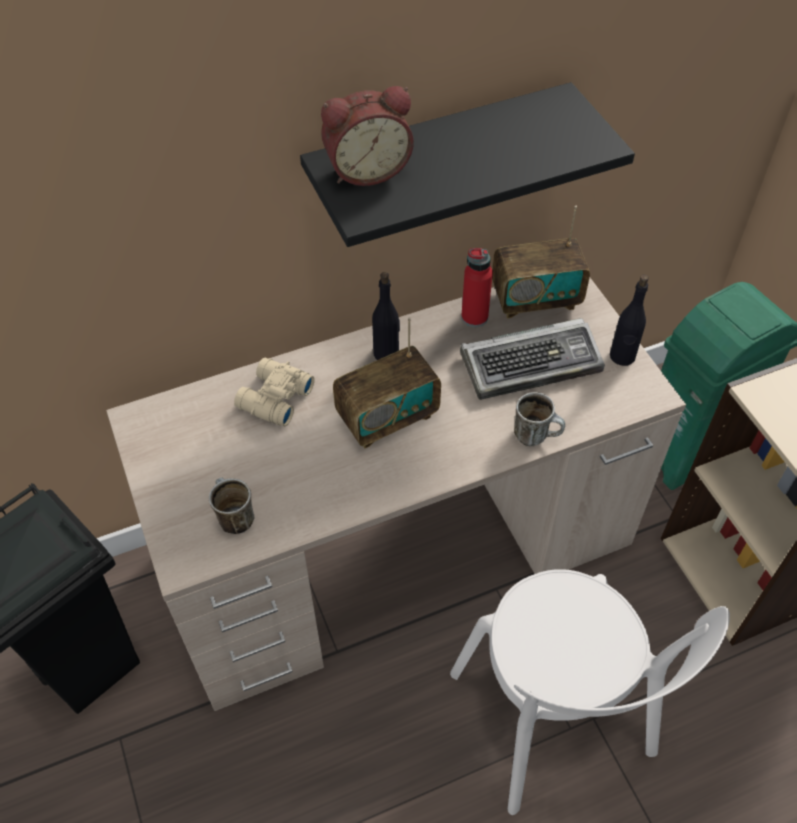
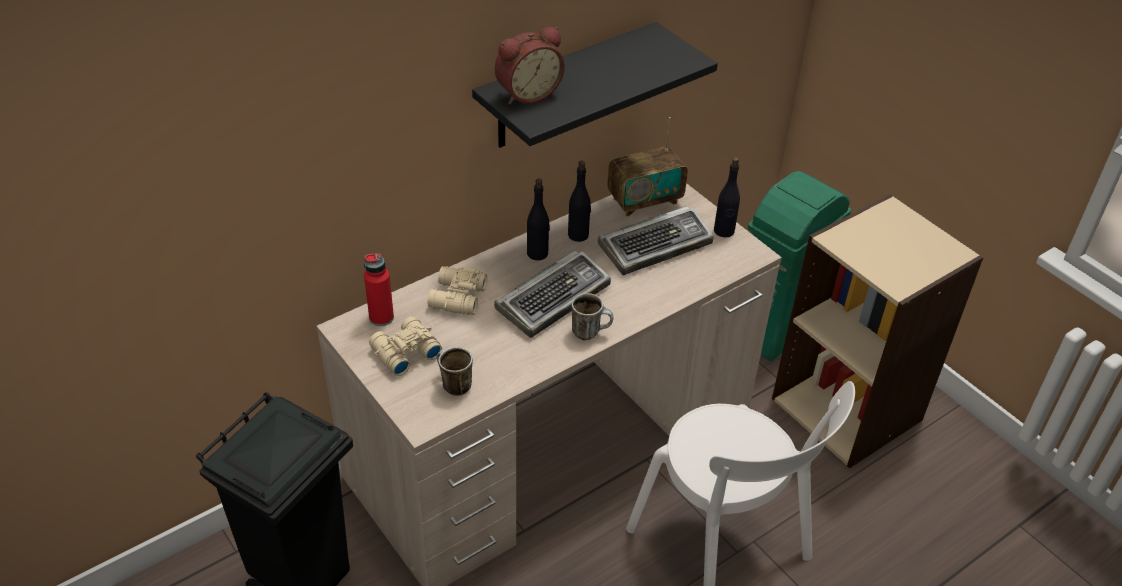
camera: 15 degrees left, 10 degrees down
radio [333,317,441,448] -> keyboard [494,250,611,338]
red bottle [461,248,493,327] -> red bottle moved to [364,253,394,326]
mug [514,392,565,446] -> mug moved to [571,293,613,340]
none -> beige binoculars [369,317,442,376]
none -> black bottle [568,161,591,242]

